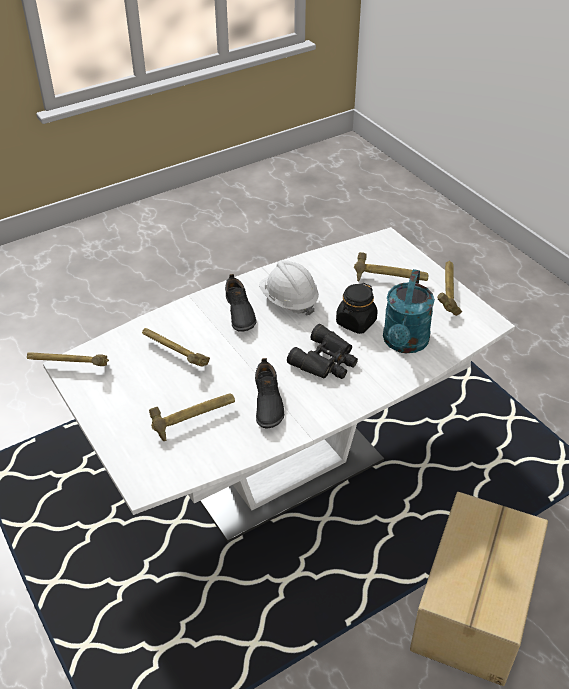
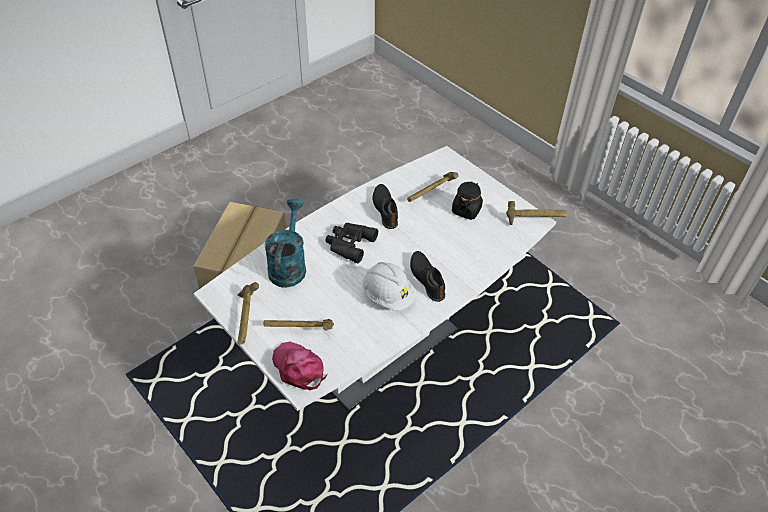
camera: 170 degrees right, 5 degrees up
hammer [142,328,210,367] -> none
black jar [336,283,378,334] -> black jar moved to [452,181,483,220]
none -> pink cap [272,342,327,390]

